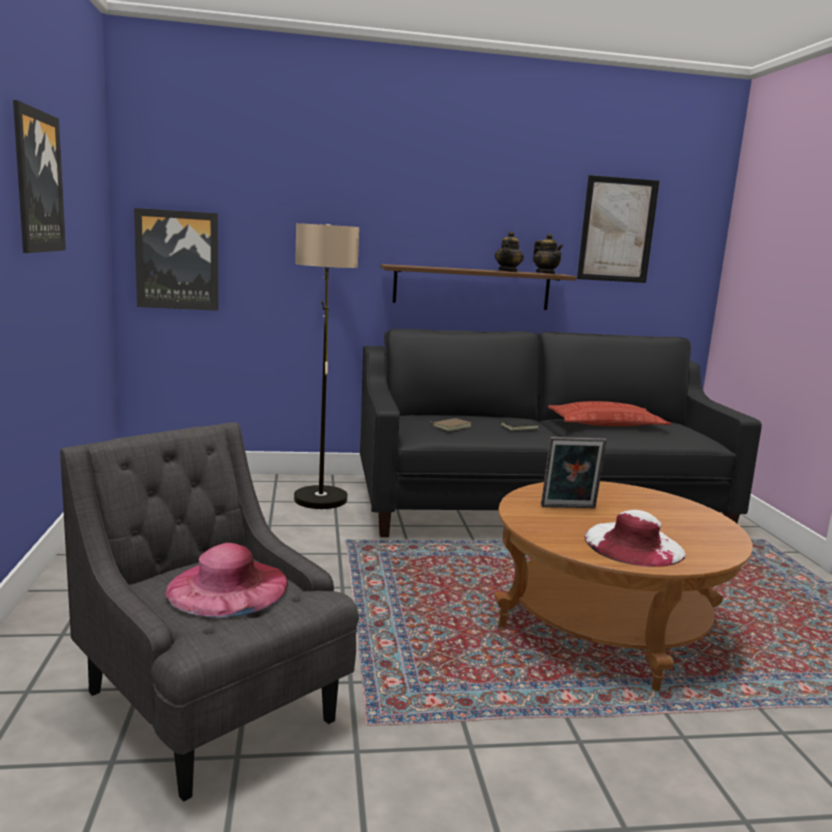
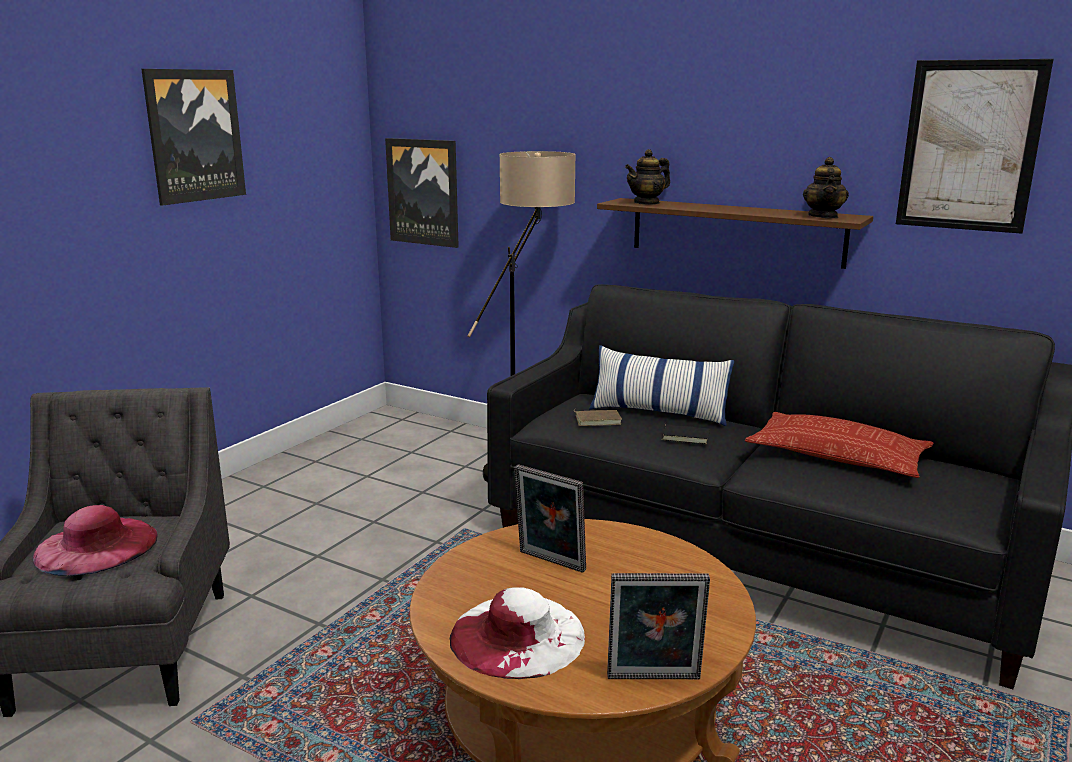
camera: 40 degrees right, 5 degrees up
teapot [495,231,524,272] -> teapot moved to [625,149,670,205]
none -> pillow [589,345,734,426]
none -> picture frame [607,573,710,679]

